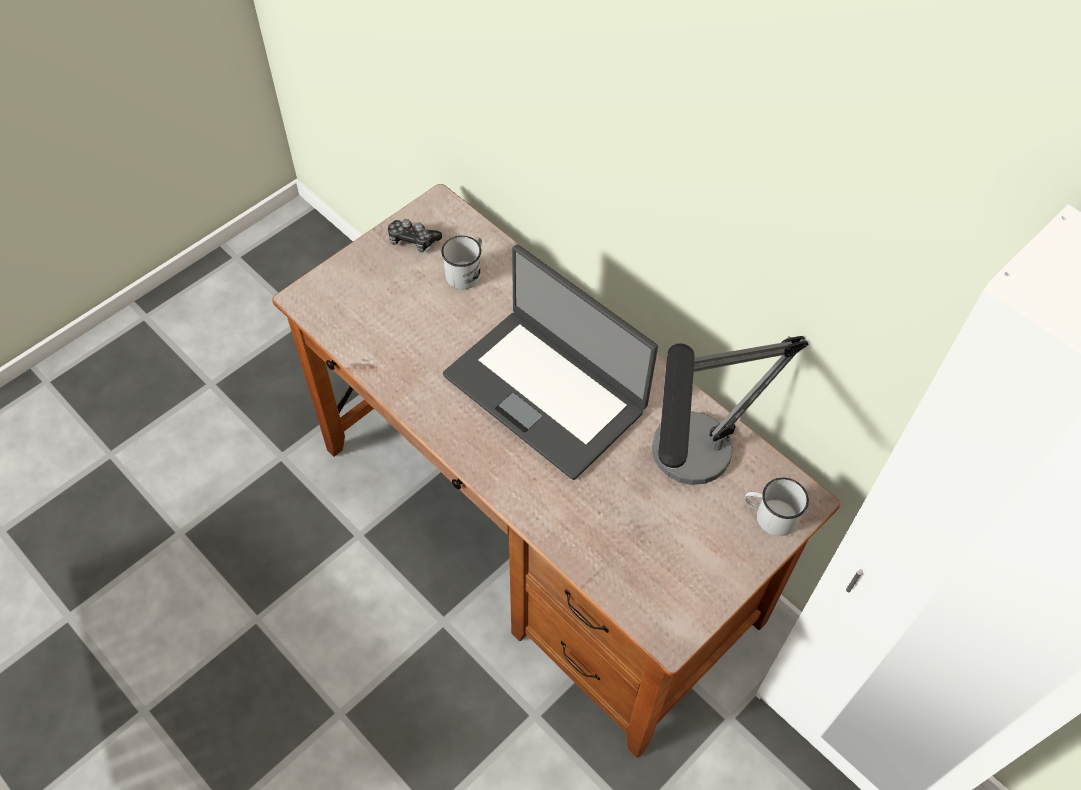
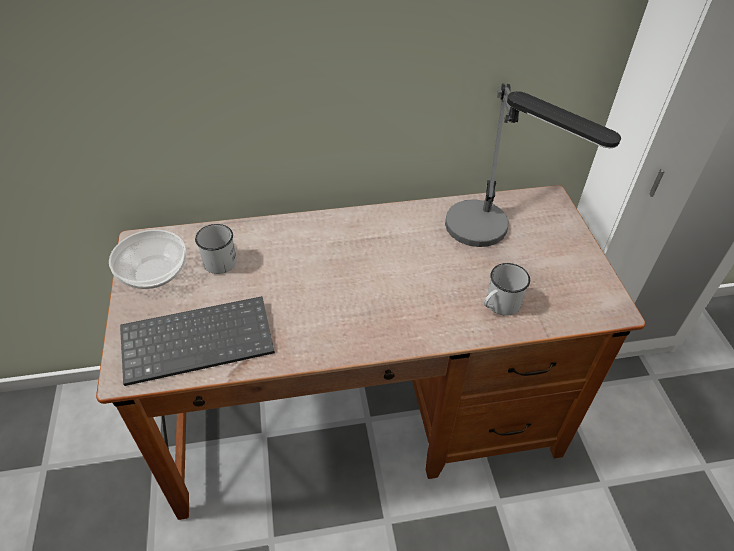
camera: 55 degrees left, 10 degrees down
game controller [388,219,442,252] -> bowl [109,229,186,289]
laptop [443,245,658,480] -> none
white mug [745,478,809,536] -> white mug moved to [484,263,530,316]
none -> keyboard [120,296,275,386]

